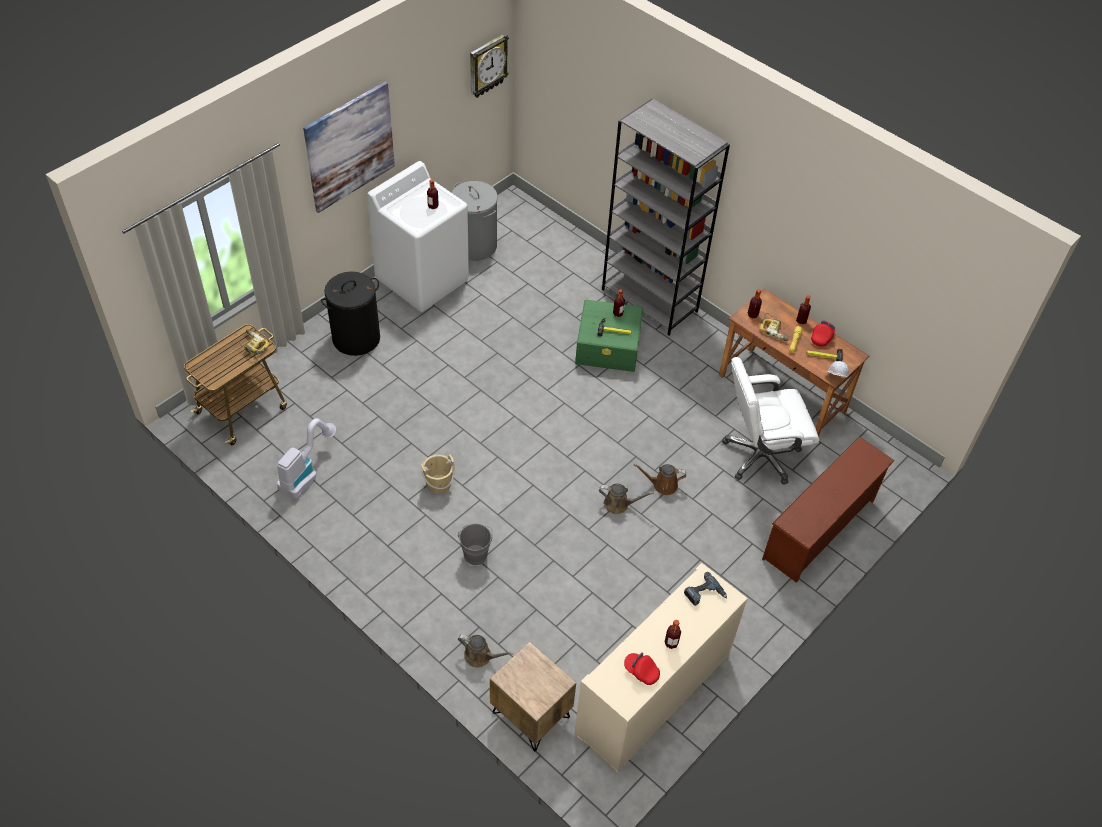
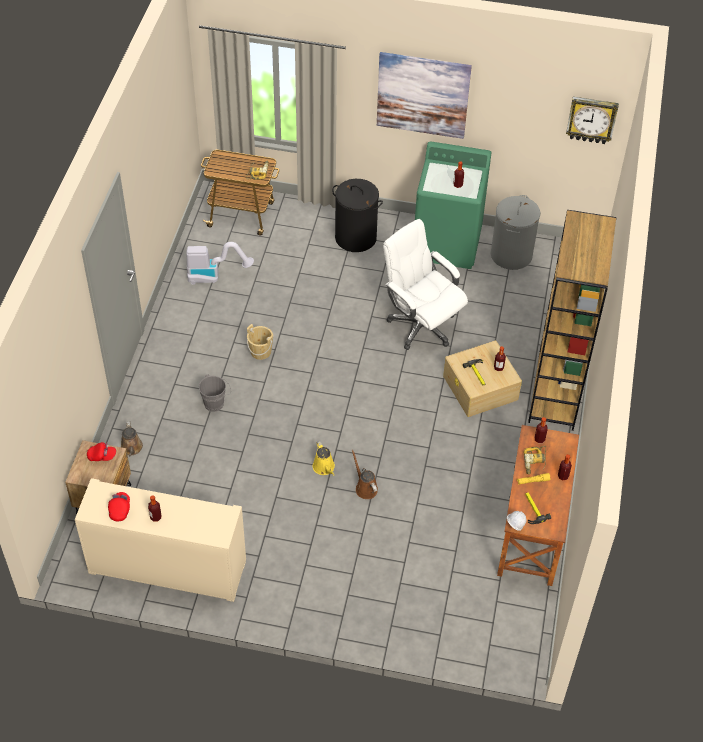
camera: 60 degrees right, 0 degrees up
white washing machine [367,161,469,312] -> green washing machine [415,141,492,269]
green storage box [575,300,643,372] -> beige storage box [443,341,522,417]
brown watering can [599,484,654,514] -> yellow watering can [313,441,335,476]
grey bookcase [602,99,730,336] -> brown bookcase [528,210,617,431]
power drill [684,572,727,606] -> none
white office chair [722,357,819,485] -> white office chair moved to [383,219,468,350]
brown shoe rack [762,437,895,583] -> none
red cap [811,320,835,347] -> red cap moved to [87,442,116,461]

